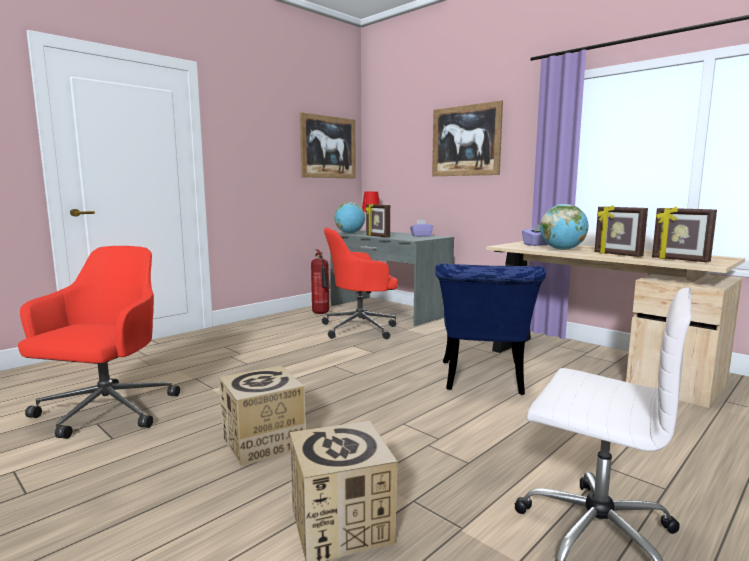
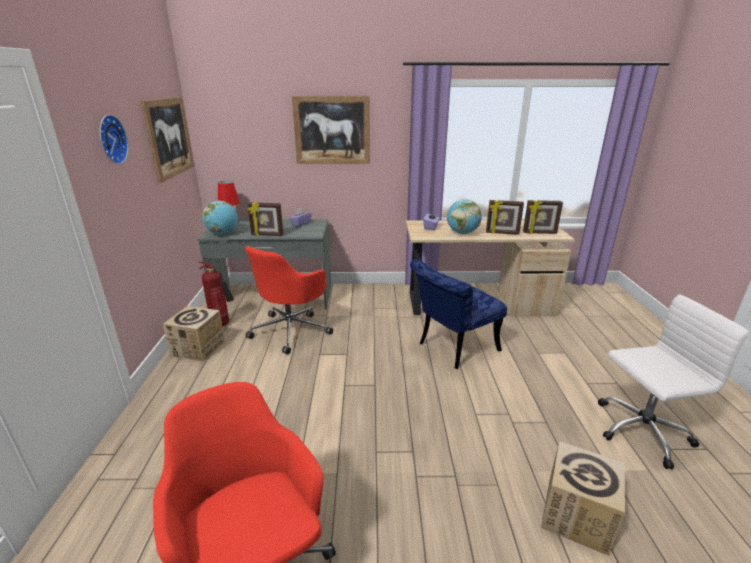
camera: 45 degrees left, 15 degrees up
cardboard box [219,366,306,466] -> cardboard box moved to [163,306,225,362]
blue chair [435,264,546,395] -> blue chair turned 90 degrees clockwise [410,259,507,369]
none -> wall clock [99,115,128,164]

